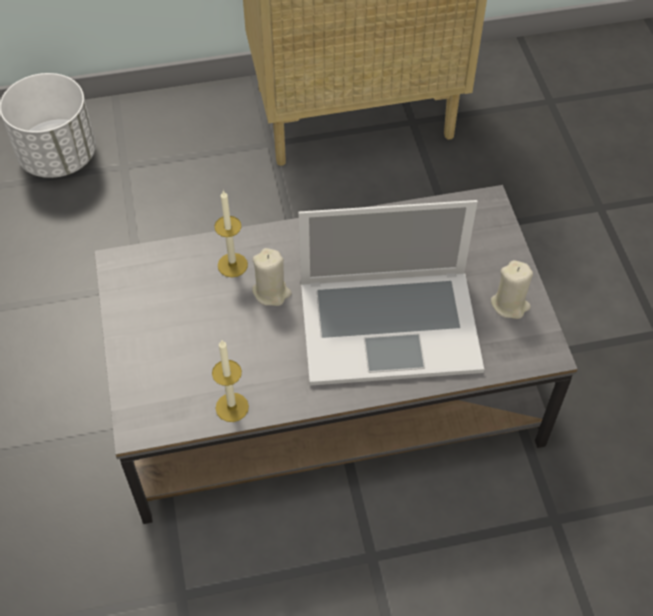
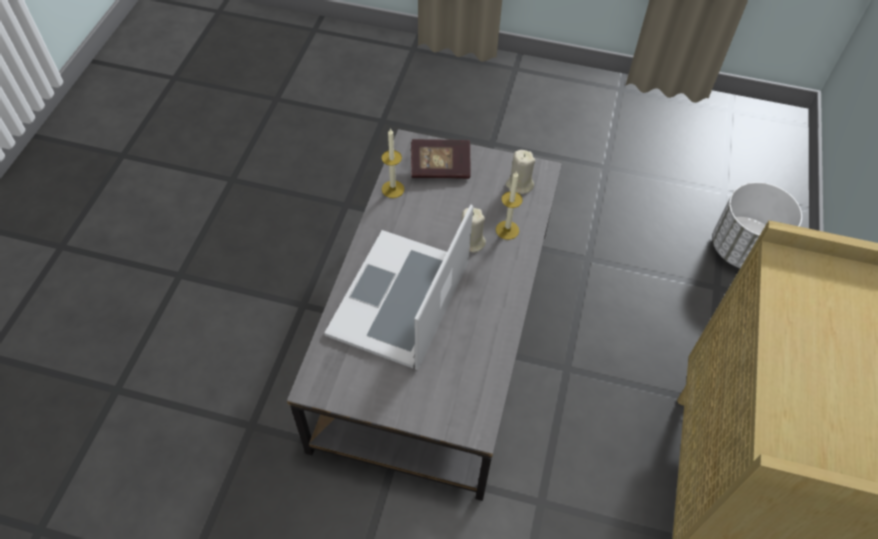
camera: 115 degrees right, 0 degrees up
beige candle [490,260,533,319] -> beige candle moved to [506,150,535,194]
none -> book [411,139,470,179]

